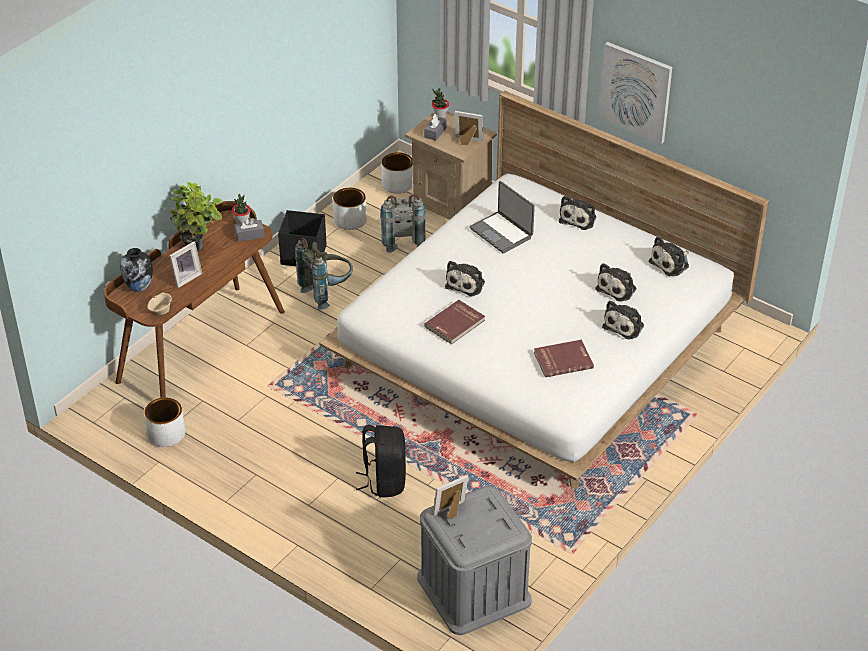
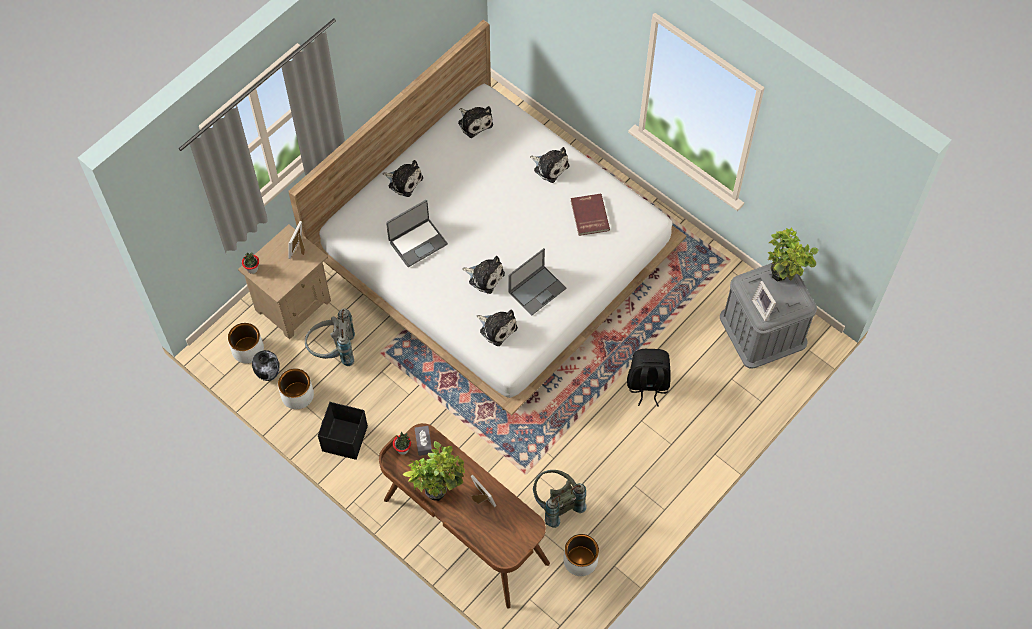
camera: 85 degrees left, 20 degrees up
vase [120,248,153,292] -> vase moved to [252,350,279,381]
beige bowl [147,292,172,315] -> none
grey backpack [295,238,353,310] -> grey backpack moved to [533,470,586,528]
grey tissue box [424,114,447,141] -> none
red book [424,300,485,344] -> laptop [508,248,567,316]
plush toy [595,263,636,302] -> plush toy moved to [477,310,518,346]
picture [599,42,672,144] -> none
none -> potted plant [768,228,818,282]

